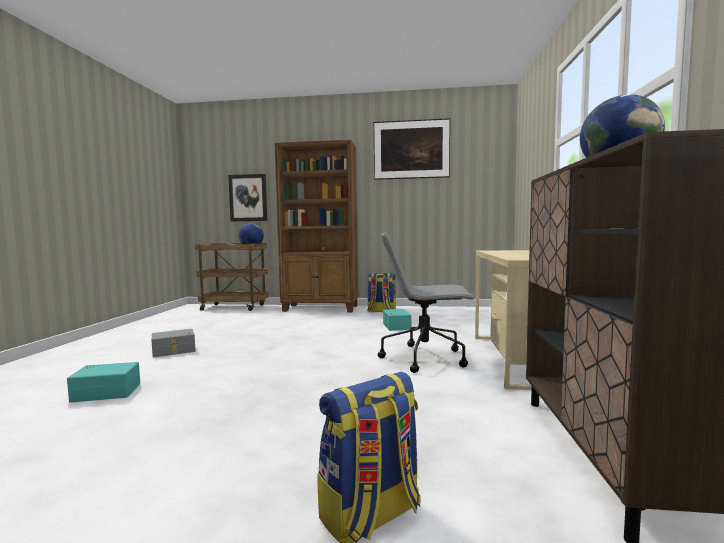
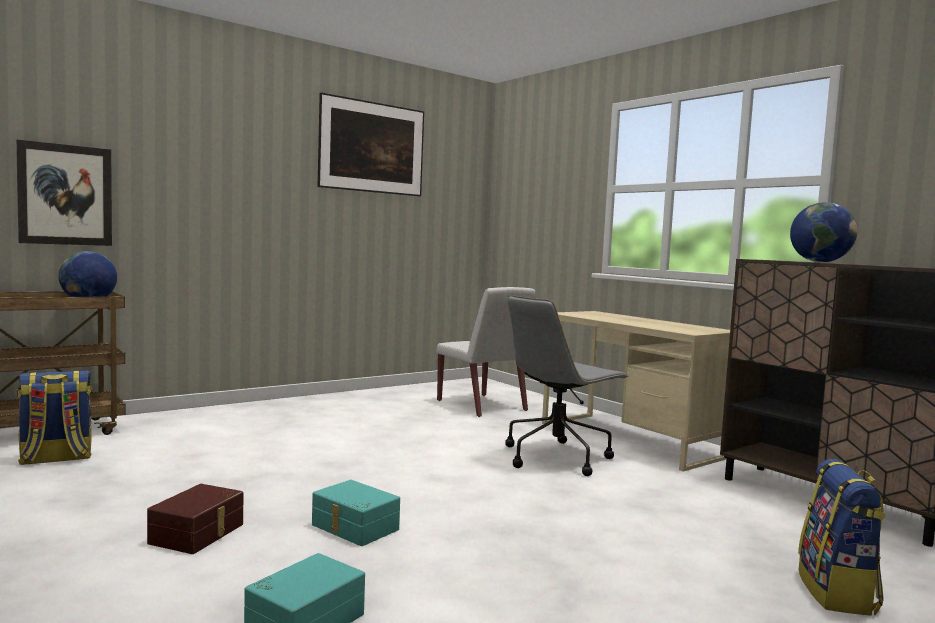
camera: 45 degrees left, 0 degrees up
grey storage box [152,329,195,358] -> brown storage box [147,484,243,554]
brown bookcase [275,140,358,312] -> none
backpack [367,273,396,312] -> backpack moved to [17,371,92,465]
turquoise storage box [383,309,412,331] -> turquoise storage box moved to [312,480,400,546]
none -> white chair [436,287,535,417]

